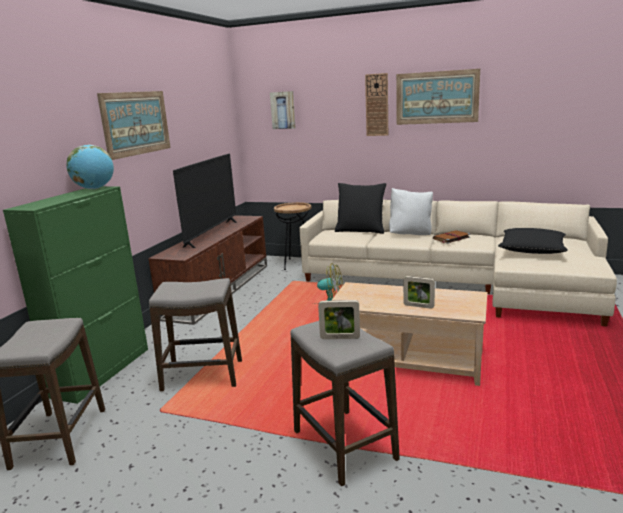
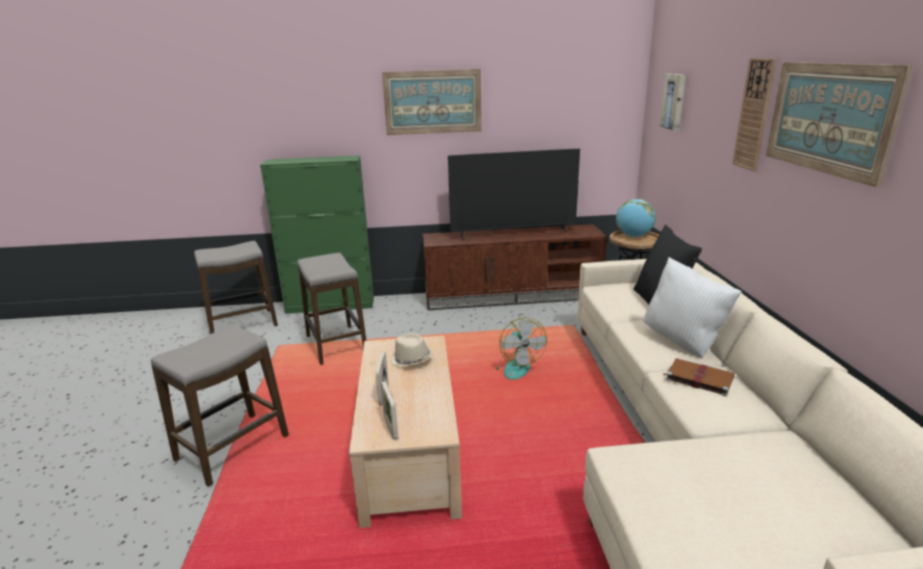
camera: 65 degrees right, 5 degrees up
globe [67,144,114,189] -> globe moved to [616,199,656,237]
picture frame [318,300,360,339] -> picture frame moved to [381,381,398,440]
black pillow [498,228,568,254] -> none
none -> beige hat [391,333,433,366]

